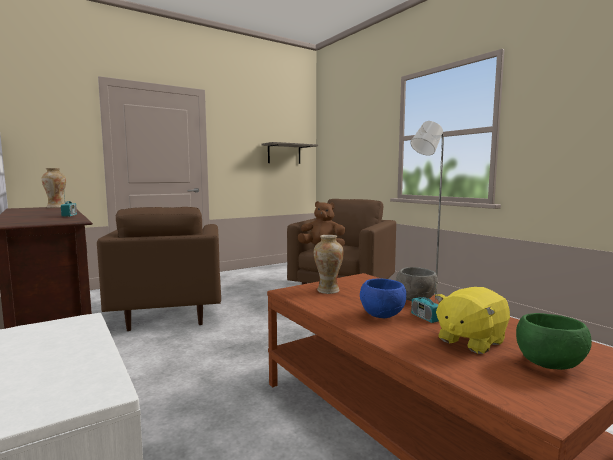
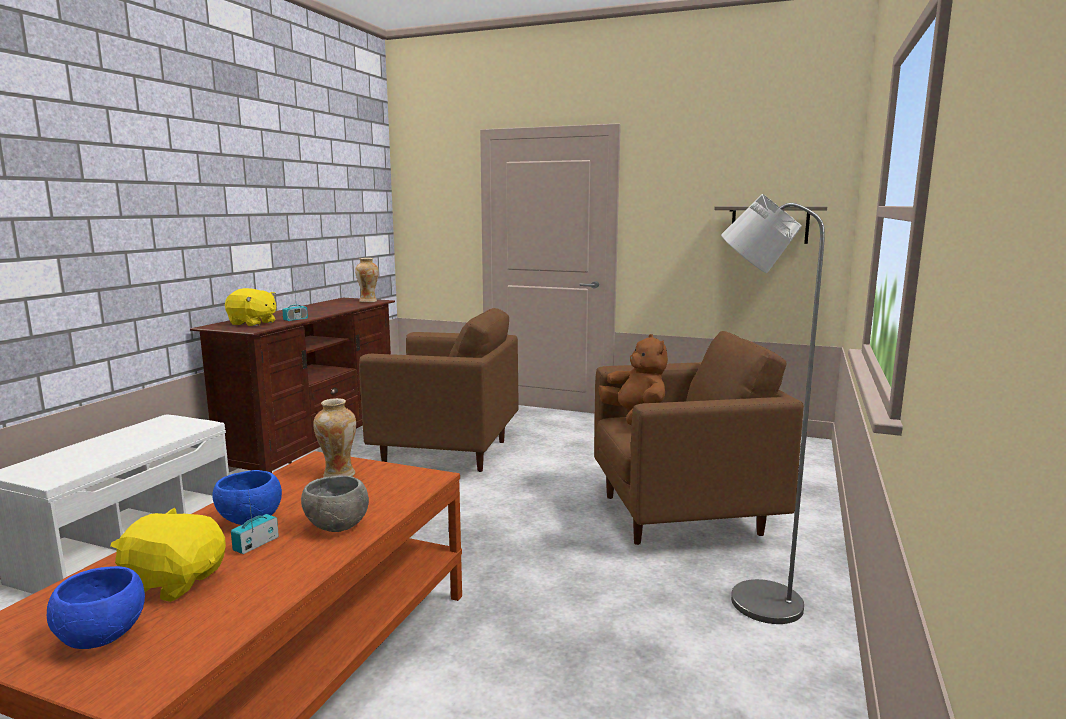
camera: 55 degrees right, 5 degrees up
brown armchair [97,207,221,331] -> brown armchair turned 120 degrees counterclockwise [359,308,519,472]
green bowl [516,313,592,370] -> blue bowl [47,566,145,649]
none -> yellow plush toy [225,288,276,326]

